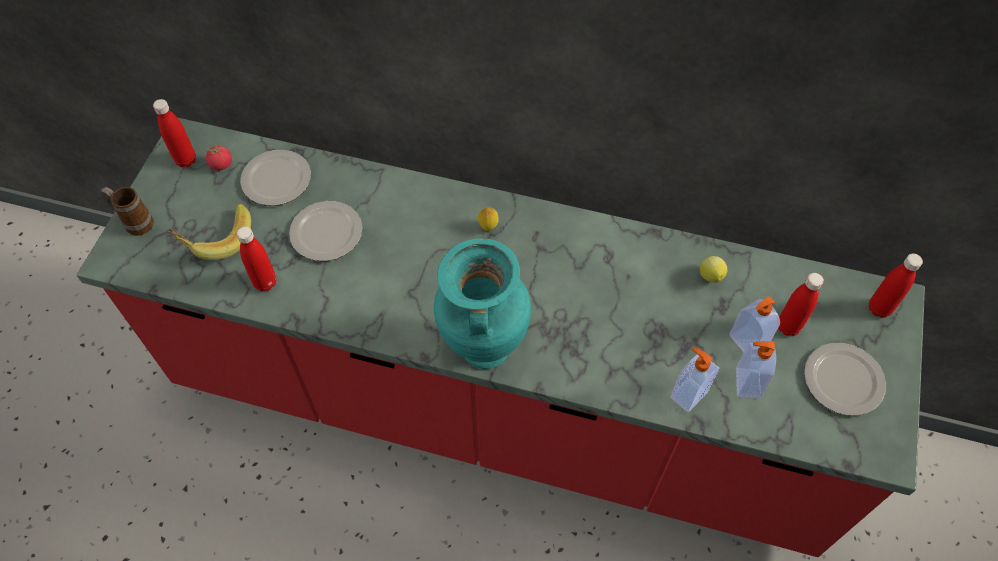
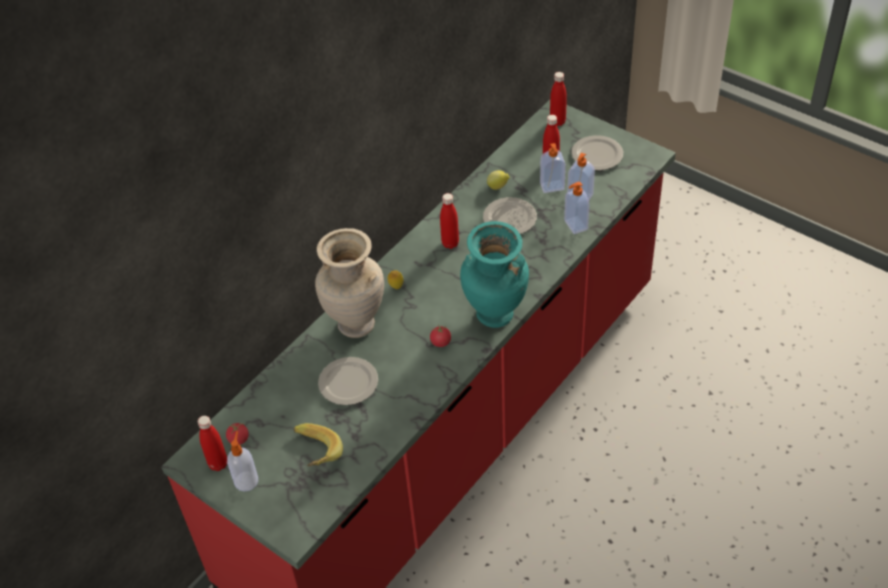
camera: 65 degrees left, 10 degrees down
mug [101,187,154,236] -> none
red bottle [236,226,276,291] -> red bottle moved to [440,193,459,249]
plate [240,150,311,206] -> plate moved to [483,197,537,234]
none -> soap dispenser [227,431,258,491]
none -> beige vase [315,228,384,338]
none -> tomato [430,324,451,347]

